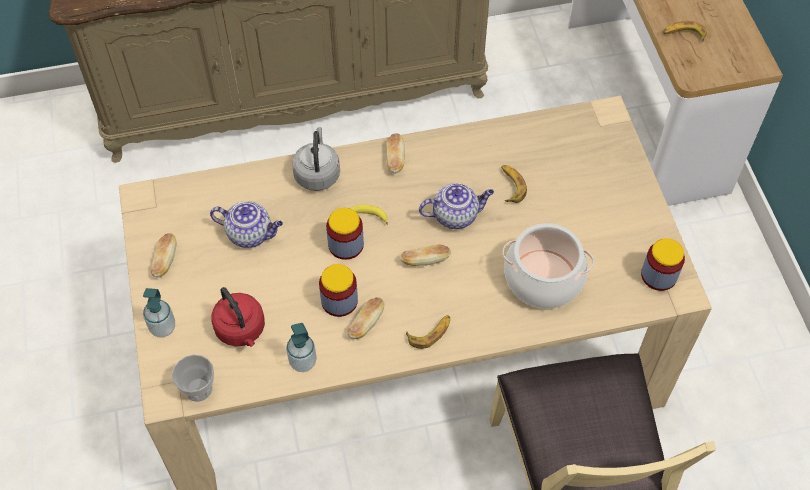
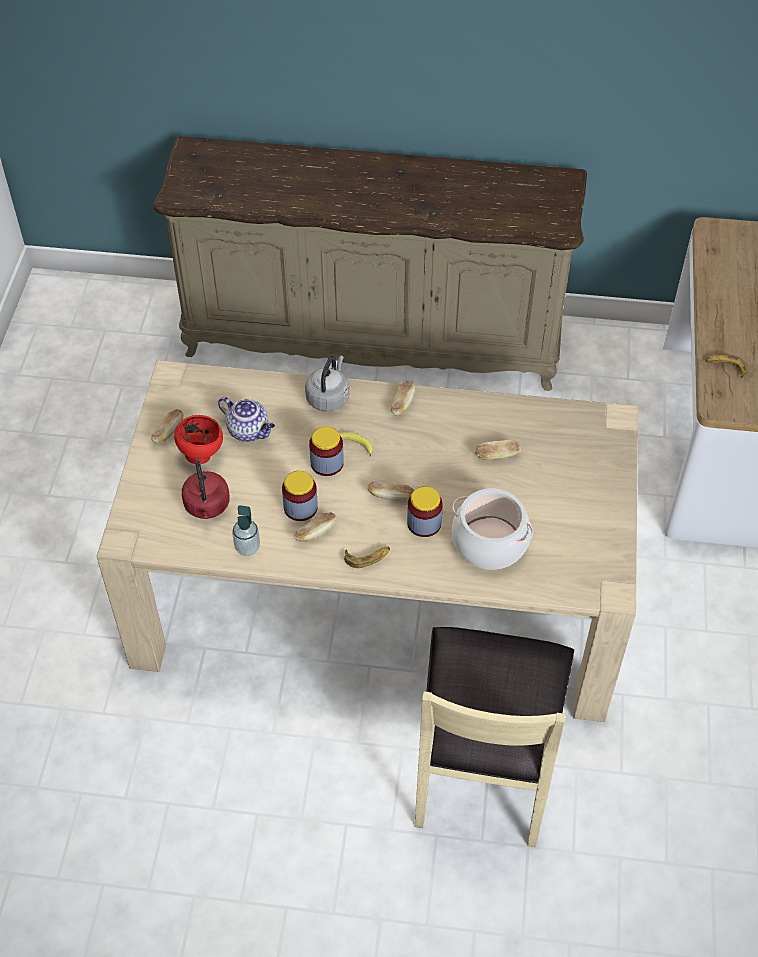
camera: 20 degrees right, 5 degrees down
soap dispenser [143,288,175,338] -> none
cup [172,355,214,402] -> none
teapot [419,183,494,229] -> none
banana [501,165,527,203] -> bread [475,440,521,460]
jar [641,238,685,291] -> jar moved to [407,486,443,537]
none -> red bowl [174,415,223,464]

